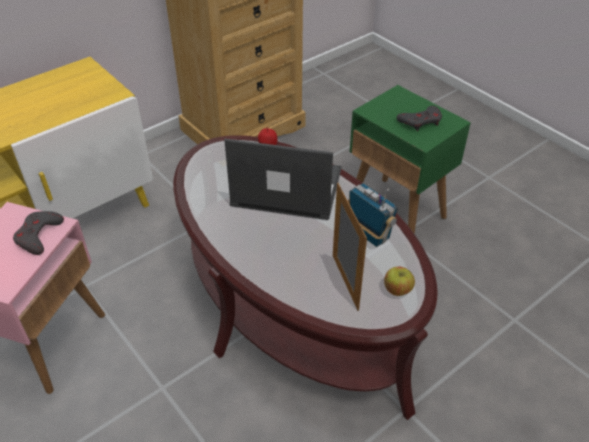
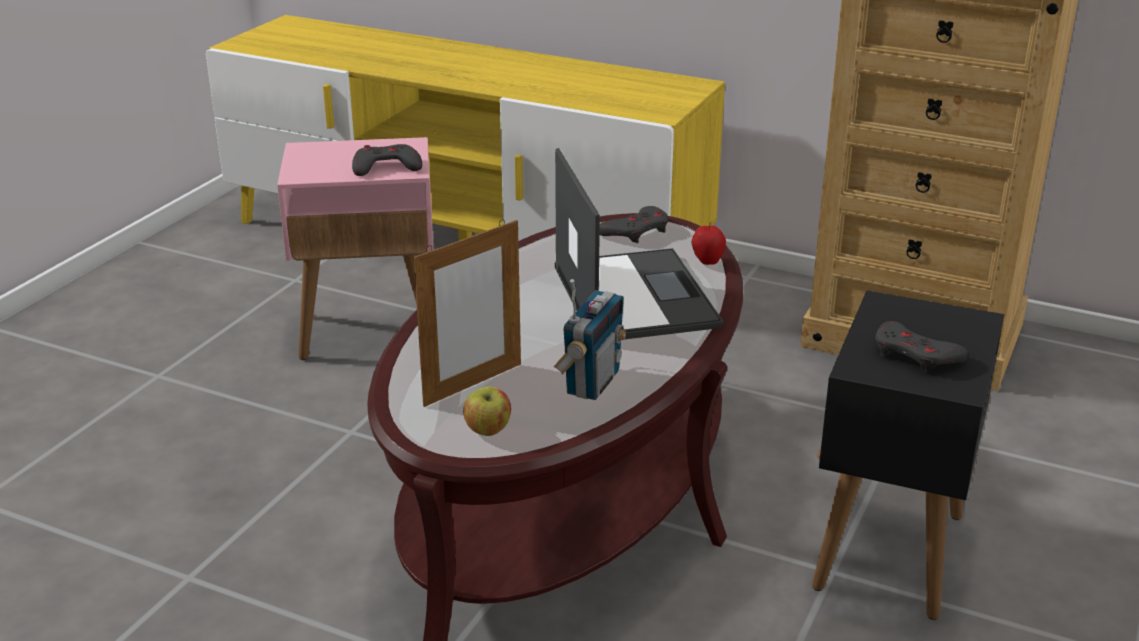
camera: 65 degrees right, 15 degrees down
green side table [350,85,471,234] -> black side table [812,290,1004,620]
none -> grey game controller [600,206,669,243]

